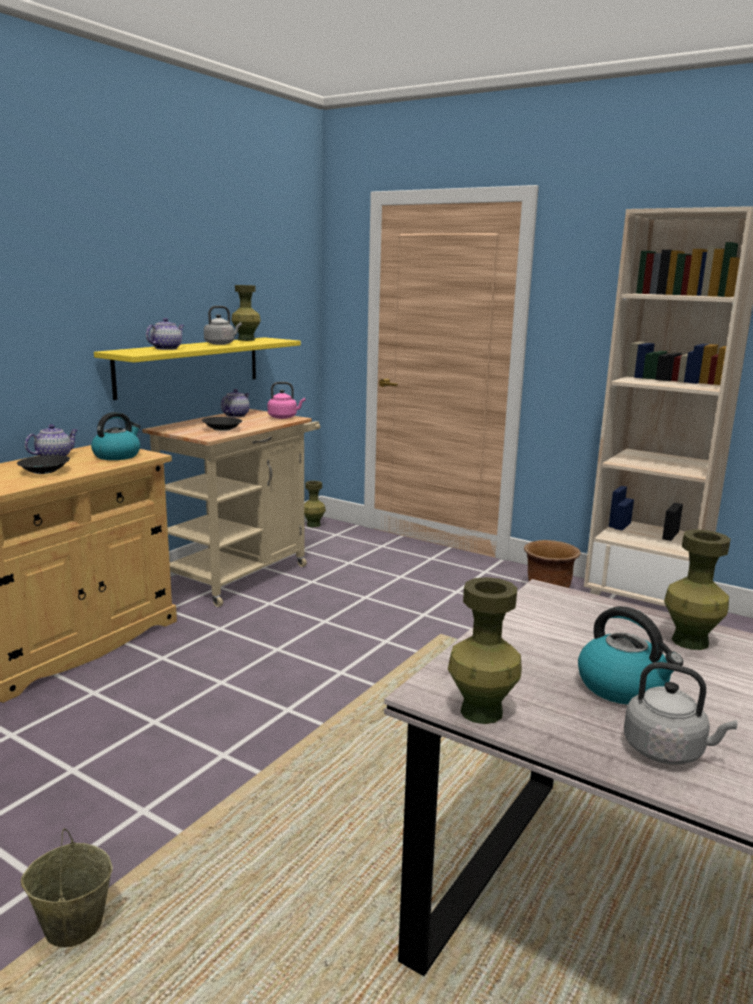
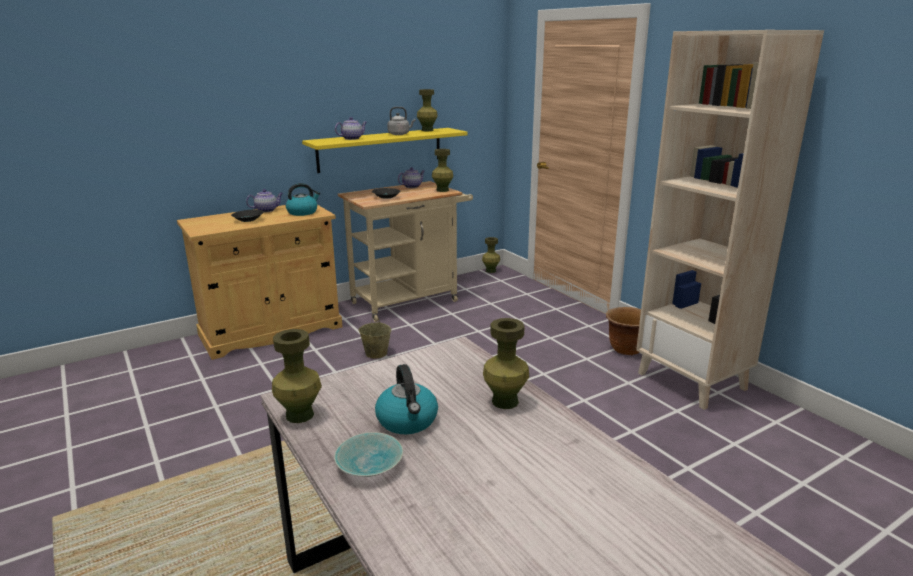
camera: 25 degrees right, 5 degrees up
beige bucket [21,828,113,947] -> beige bucket moved to [359,312,391,359]
pink kettle [268,382,305,419] -> green vase [432,149,453,192]
grey kettle [624,662,737,764] -> turquoise bowl [334,432,403,477]

